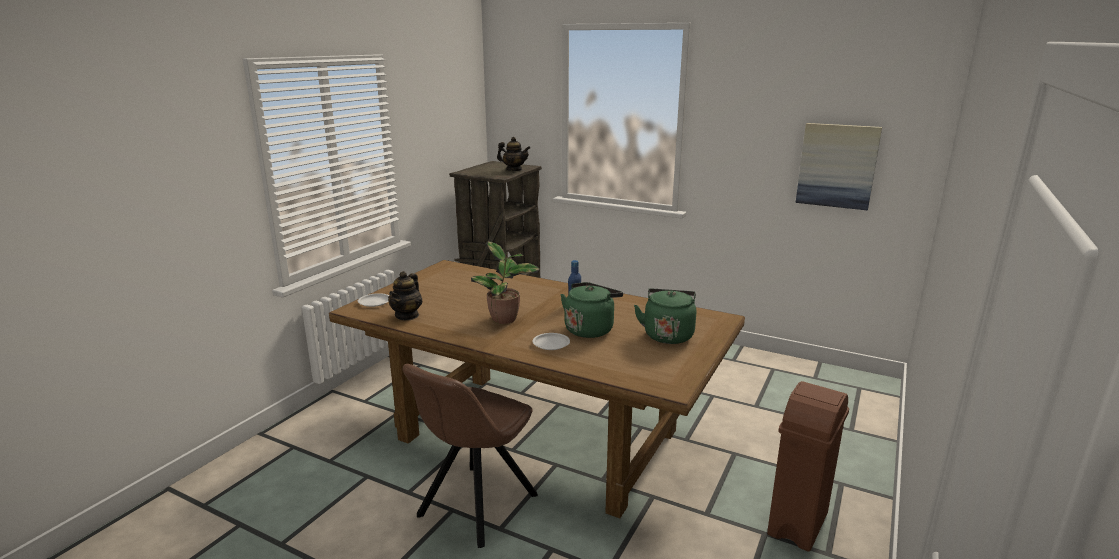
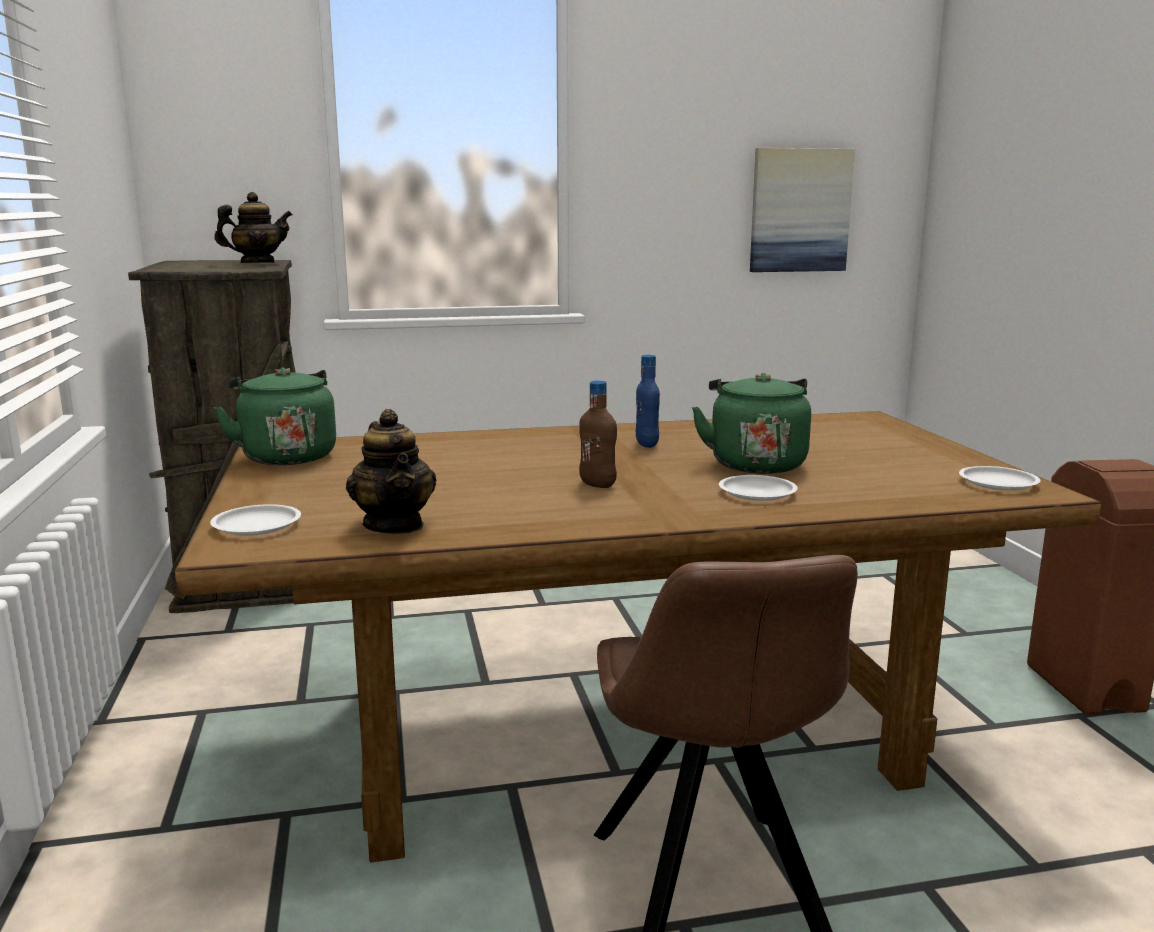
camera: 40 degrees left, 5 degrees down
potted plant [471,241,540,324] -> brown bottle [579,380,617,488]
green kettle [634,289,696,344] -> green kettle moved to [214,367,336,465]
none -> white plate [959,466,1041,491]

